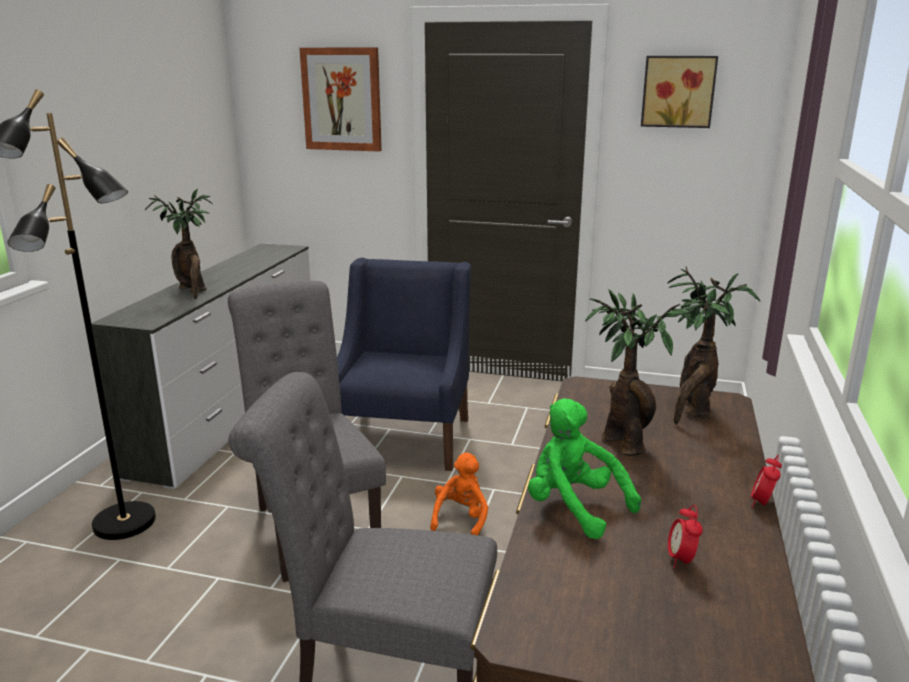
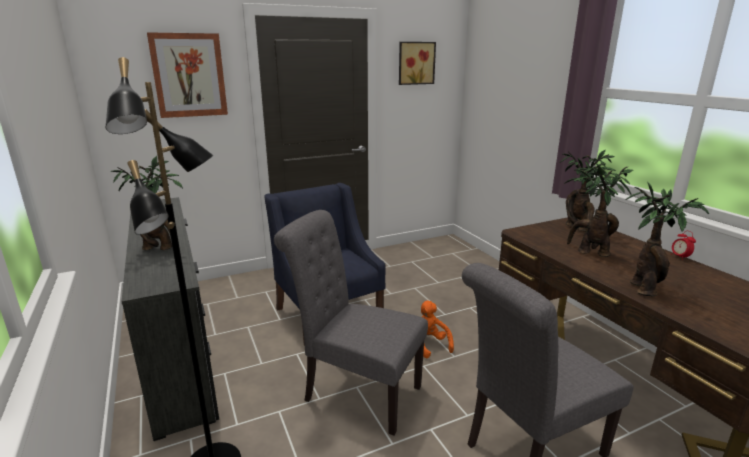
camera: 40 degrees left, 0 degrees up
white dresser [91,243,310,489] -> black dresser [121,197,219,441]
green plush toy [528,398,641,539] -> potted plant [626,182,709,296]
alarm clock [668,504,703,568] -> none

